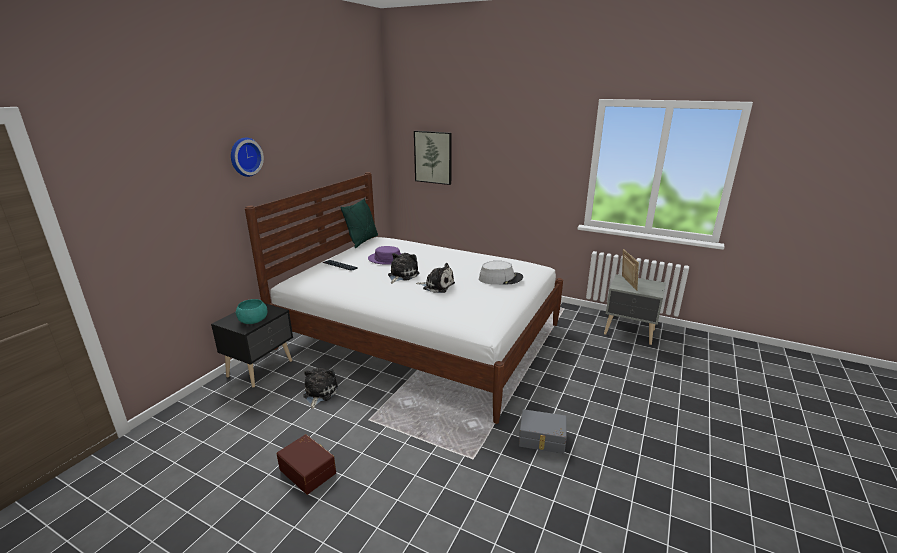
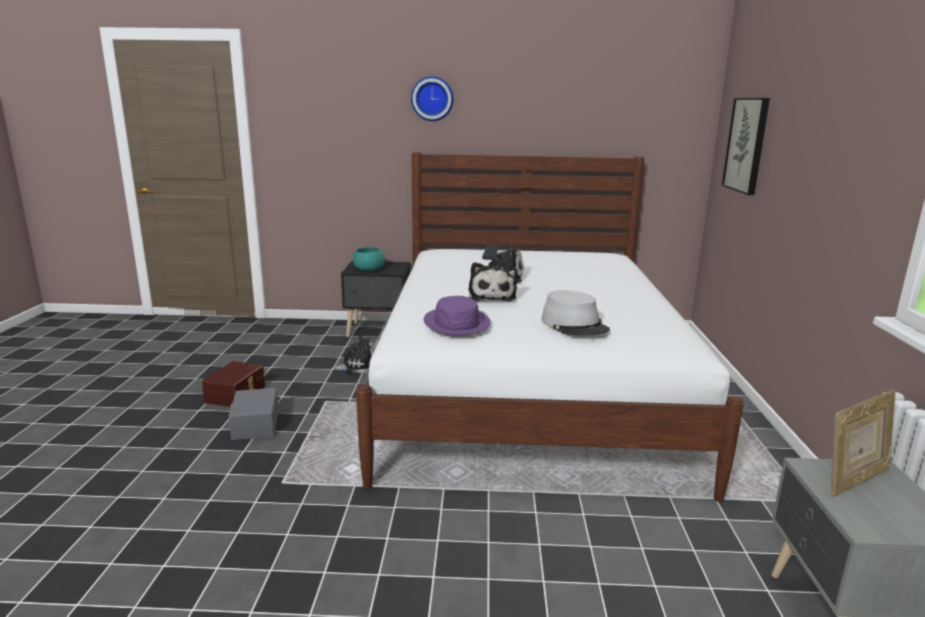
camera: 65 degrees right, 5 degrees down
green pillow [340,198,378,248] -> none
purple hat [368,246,402,265] -> purple hat moved to [424,296,491,335]
grey storage box [519,409,567,454] -> grey storage box moved to [229,388,279,440]

